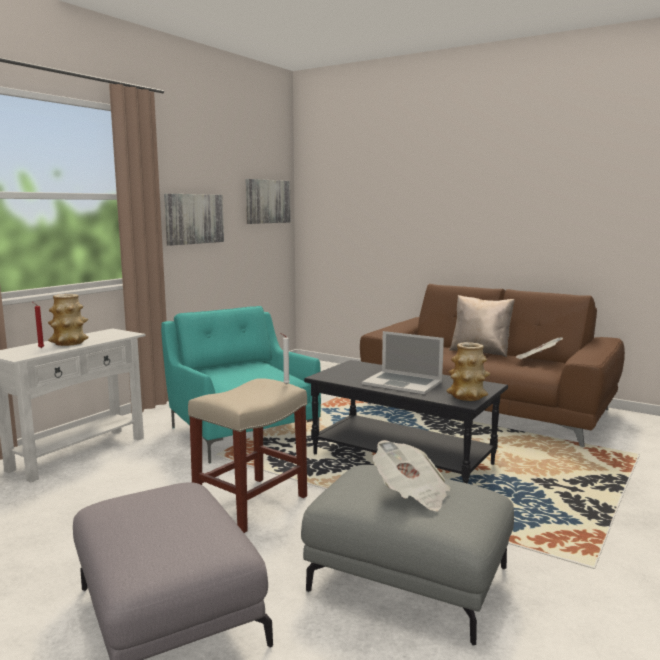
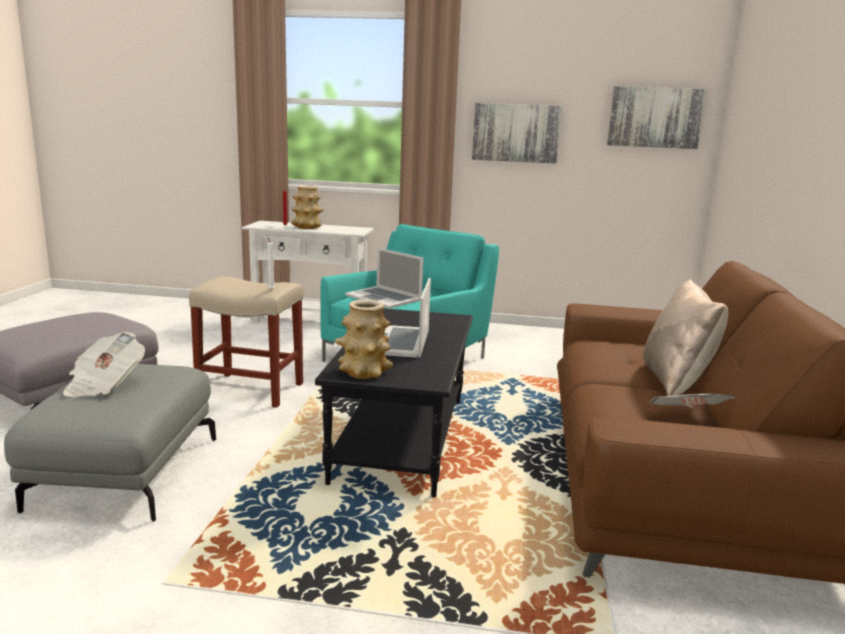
camera: 65 degrees right, 5 degrees up
none -> laptop [345,248,424,309]

